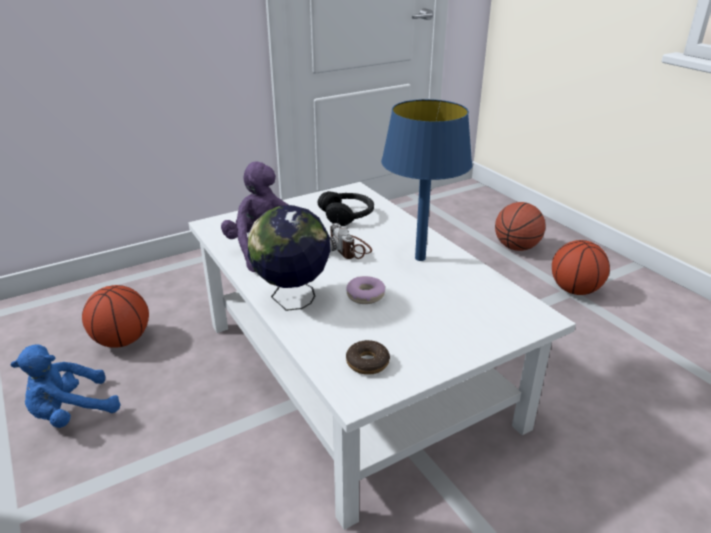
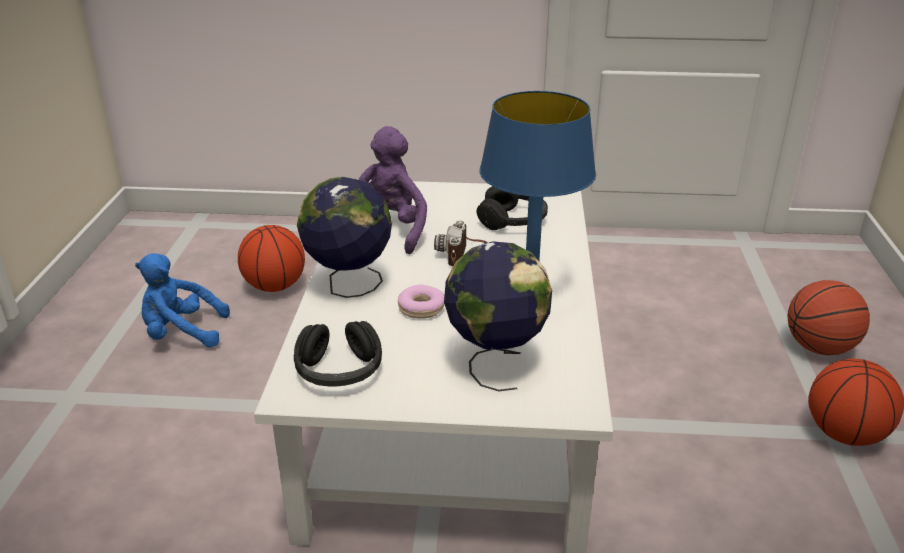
camera: 35 degrees right, 0 degrees up
donut [346,340,390,375] -> black headphones [294,321,382,386]
none -> globe [444,241,552,391]

